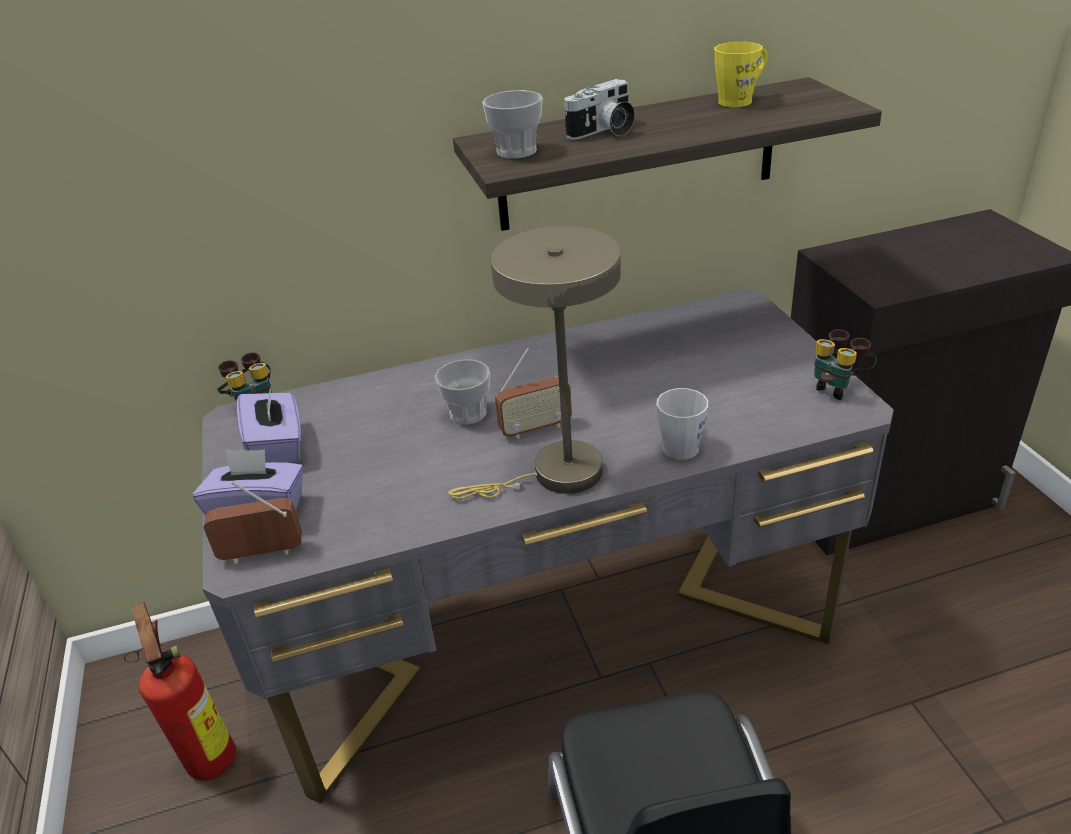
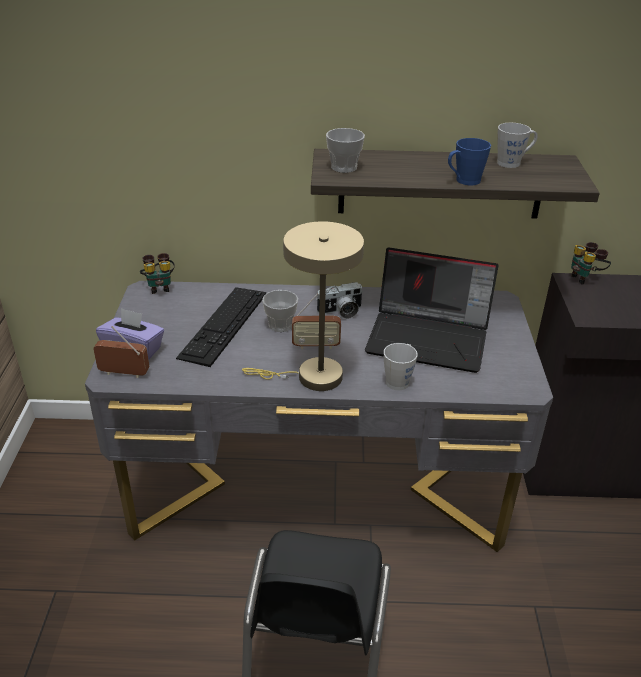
camera: 15 degrees right, 0 degrees up
fire extinguisher [124,602,236,781] -> none
purple tissue box [237,384,301,463] -> none
camera [564,79,635,140] -> camera moved to [317,282,363,319]
yellow mug [714,42,767,107] -> grey mug [497,123,538,168]
binoculars [814,329,877,400] -> binoculars moved to [571,242,611,285]
none -> keyboard [176,287,266,367]
none -> laptop [365,247,499,373]
none -> blue mug [448,138,491,185]

